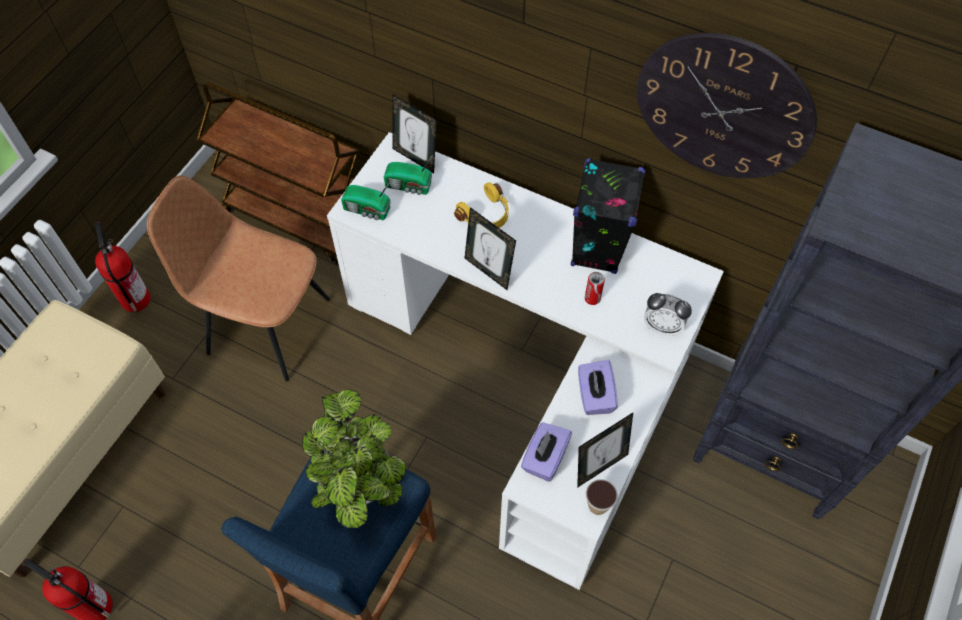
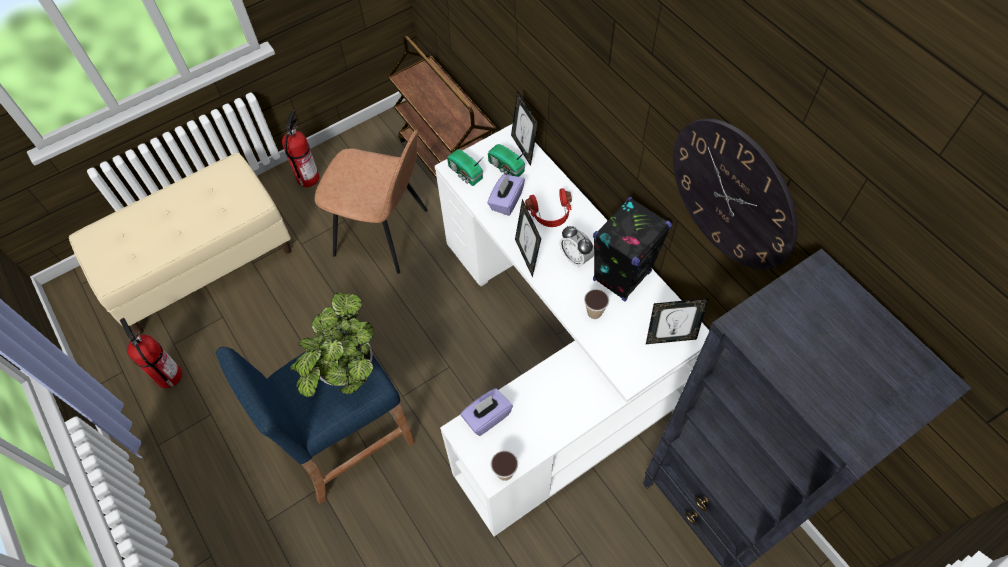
camera: 30 degrees right, 0 degrees up
brown chair [147,175,330,382] -> brown chair turned 150 degrees clockwise [315,129,428,274]
yellow headphones [454,182,509,228] -> red headphones [525,188,572,227]
picture frame [577,413,633,488] -> picture frame moved to [646,298,709,344]
purple tissue box [578,360,618,415] -> purple tissue box moved to [487,174,525,216]
can [585,272,605,305] -> cup [584,289,609,319]
alarm clock [644,293,692,336] -> alarm clock moved to [560,226,594,268]

